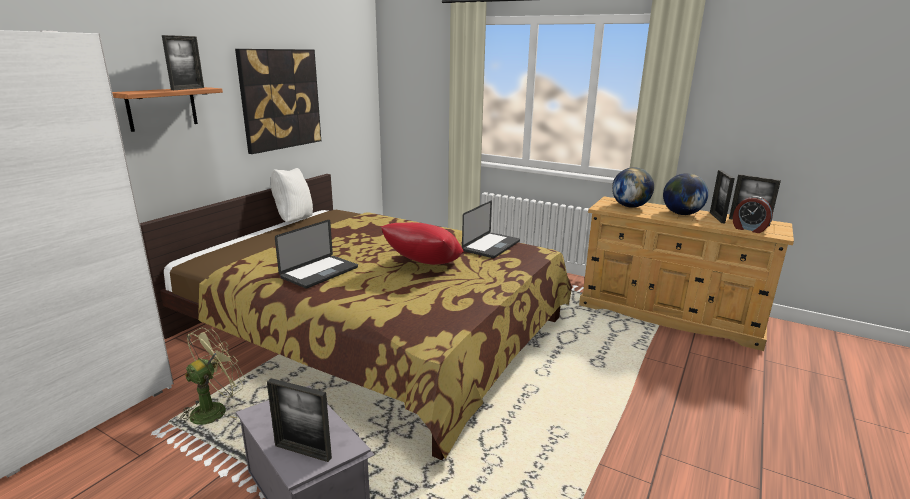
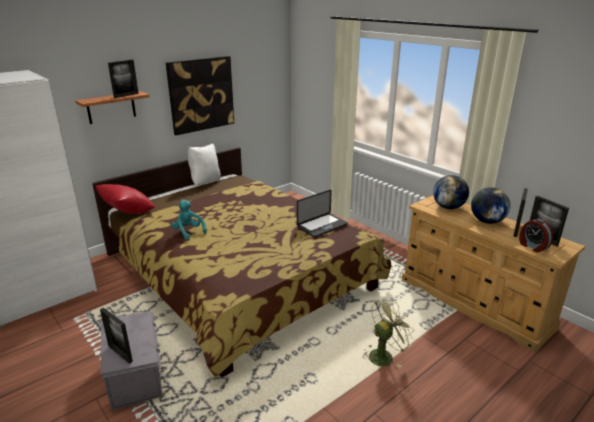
camera: 20 degrees right, 5 degrees up
green fan [176,328,245,425] -> green fan moved to [363,298,415,368]
laptop [275,220,358,288] -> turquoise plush toy [172,200,207,240]
red pillow [381,222,464,265] -> red pillow moved to [96,184,155,214]

